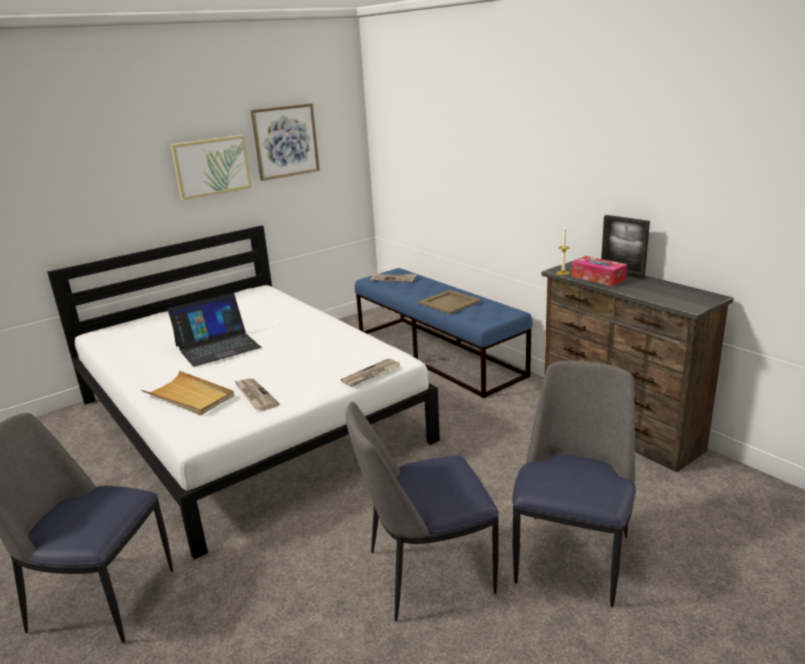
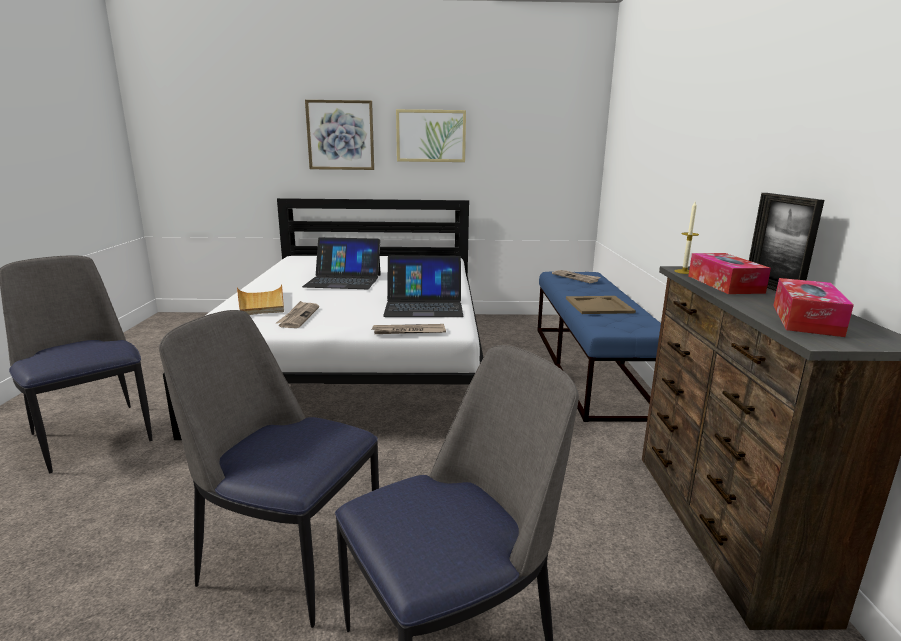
camera: 35 degrees right, 5 degrees down
picture [251,103,320,181] -> picture moved to [305,100,374,170]
none -> laptop [383,256,464,317]
none -> tissue box [773,278,854,337]

